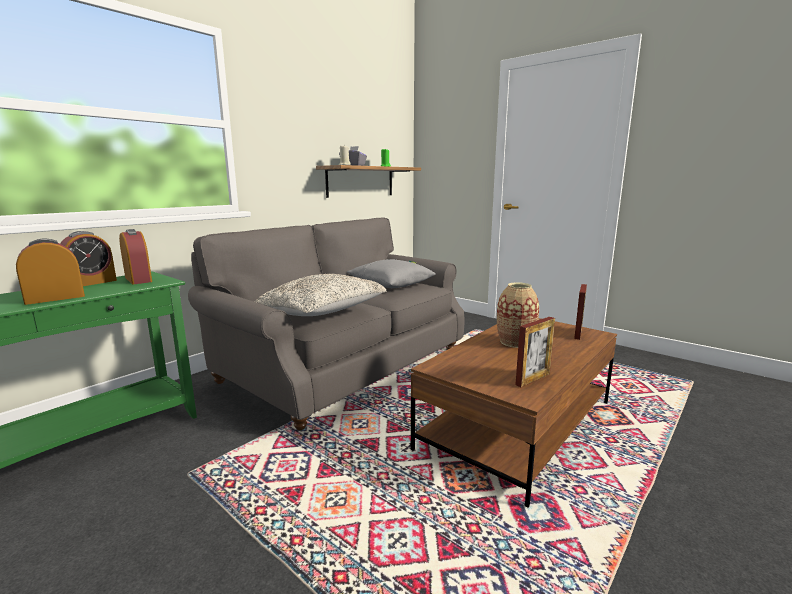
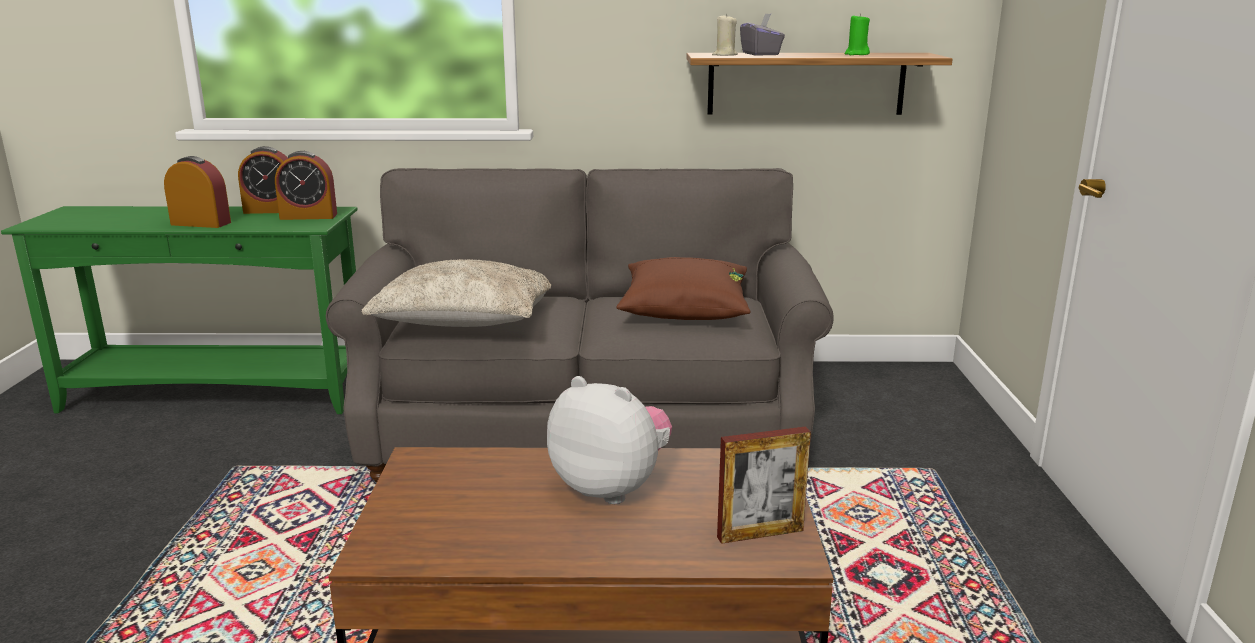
camera: 50 degrees right, 5 degrees up
alarm clock [119,229,152,285] -> alarm clock turned 75 degrees clockwise [275,151,337,220]
grey pillow [347,259,436,288] -> brown pillow [616,257,751,320]
vase [497,282,539,348] -> plush toy [547,376,672,504]
picture frame [515,317,555,387] -> none

